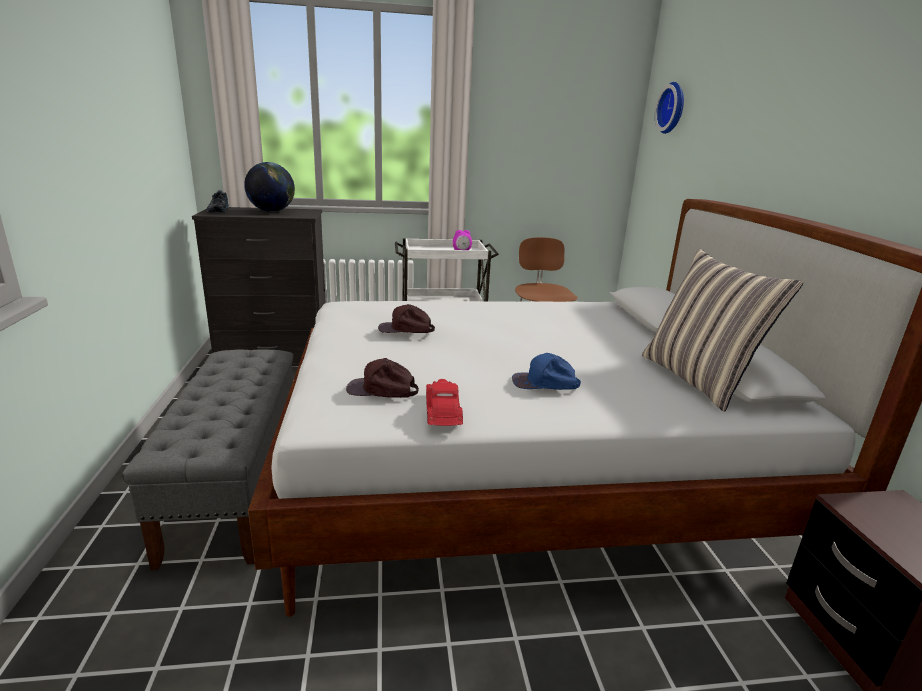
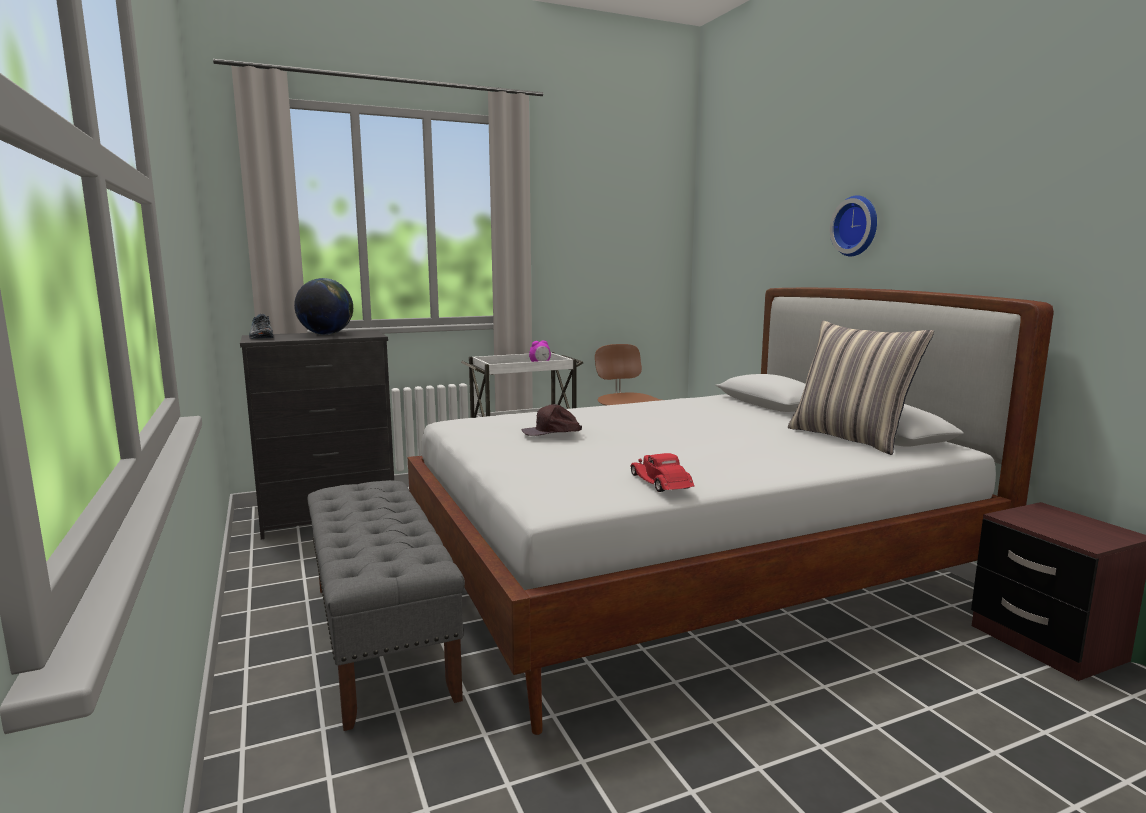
camera: 15 degrees left, 10 degrees down
brown cap [346,358,419,398] -> none
blue cap [512,353,581,390] -> none
wall clock [655,82,684,134] -> wall clock moved to [830,195,877,256]

